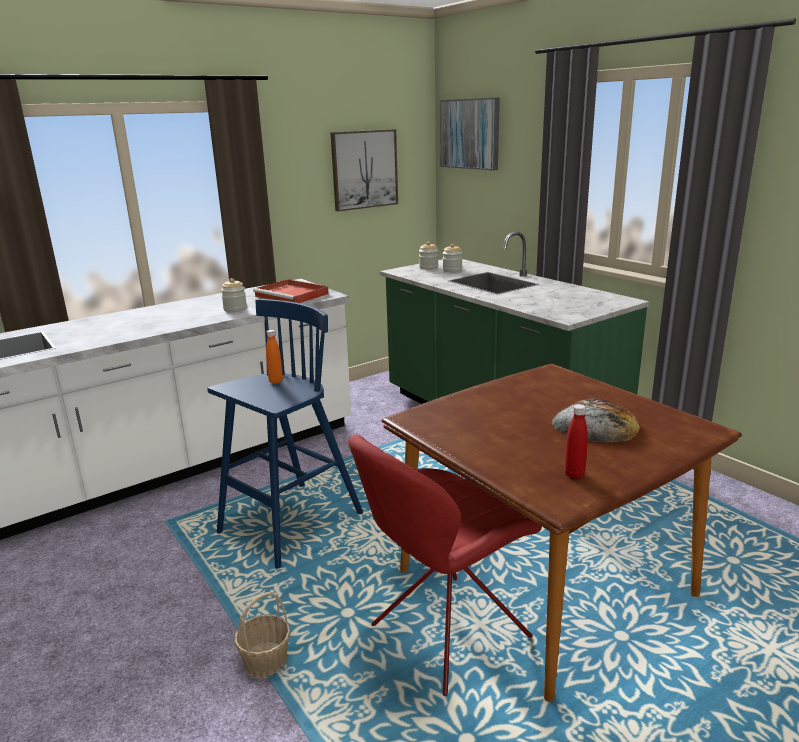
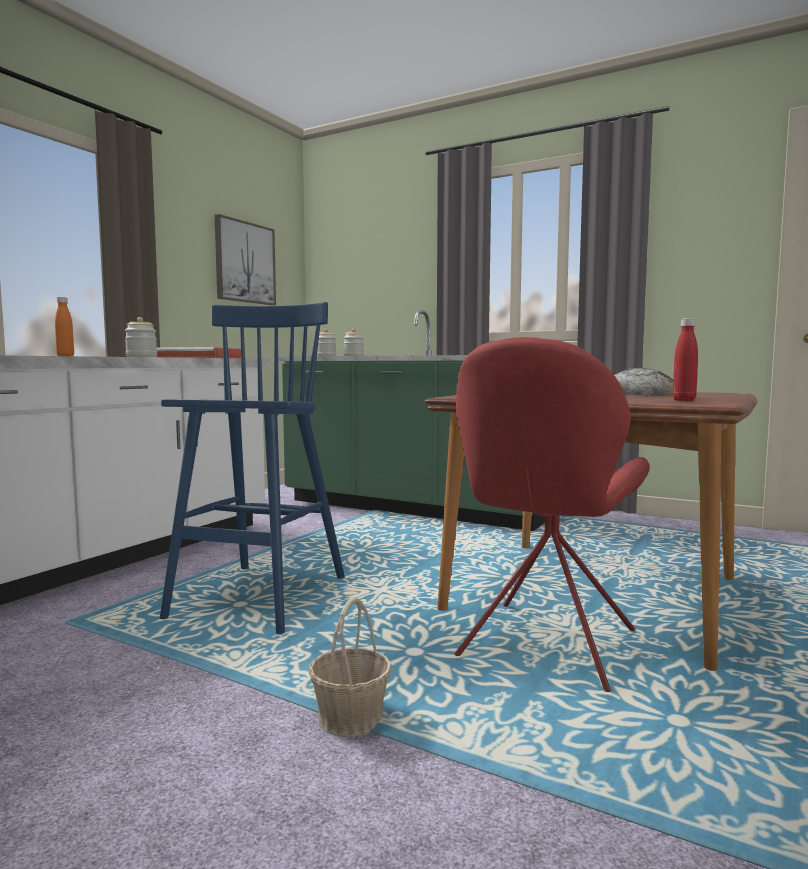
camera: 25 degrees left, 15 degrees down
orange bottle [266,330,283,384] -> orange bottle moved to [55,297,74,356]
picture [440,98,500,171] -> none

